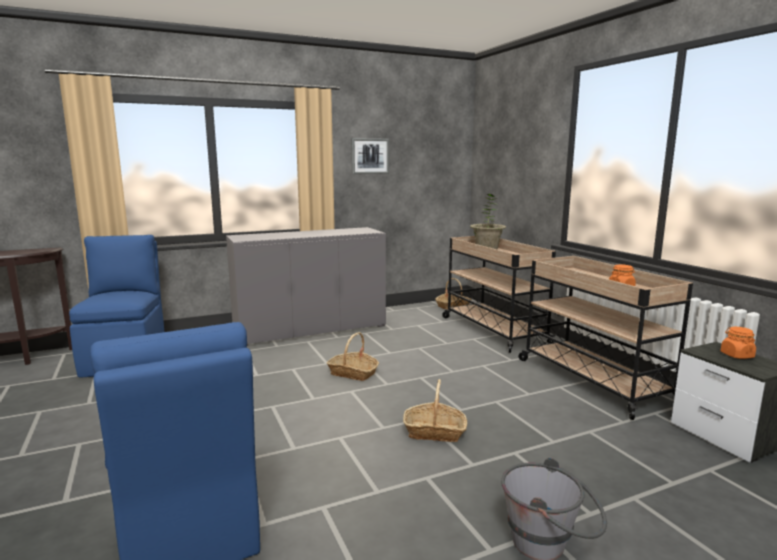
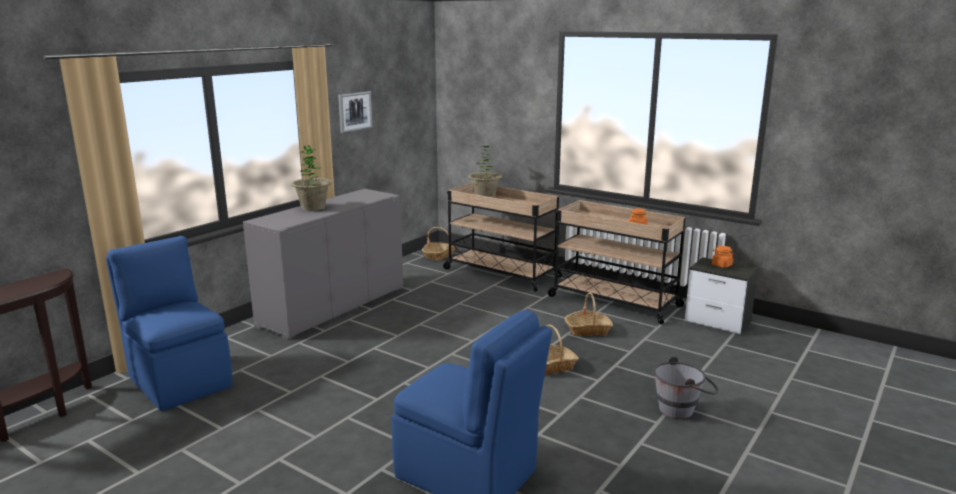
camera: 30 degrees left, 5 degrees up
basket [327,332,379,381] -> basket moved to [565,292,613,336]
none -> potted plant [291,146,332,211]

